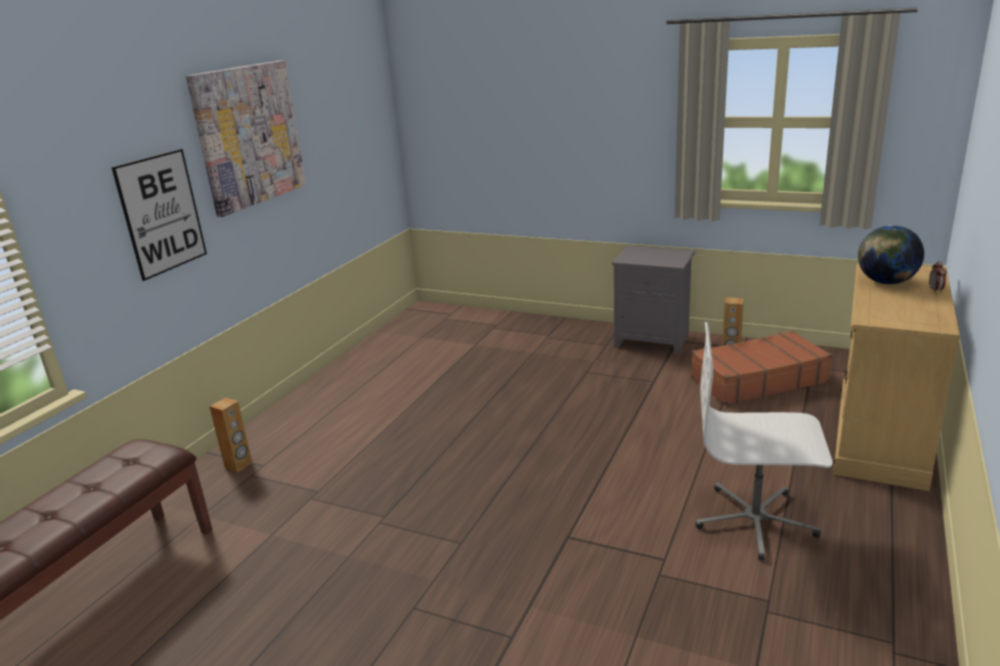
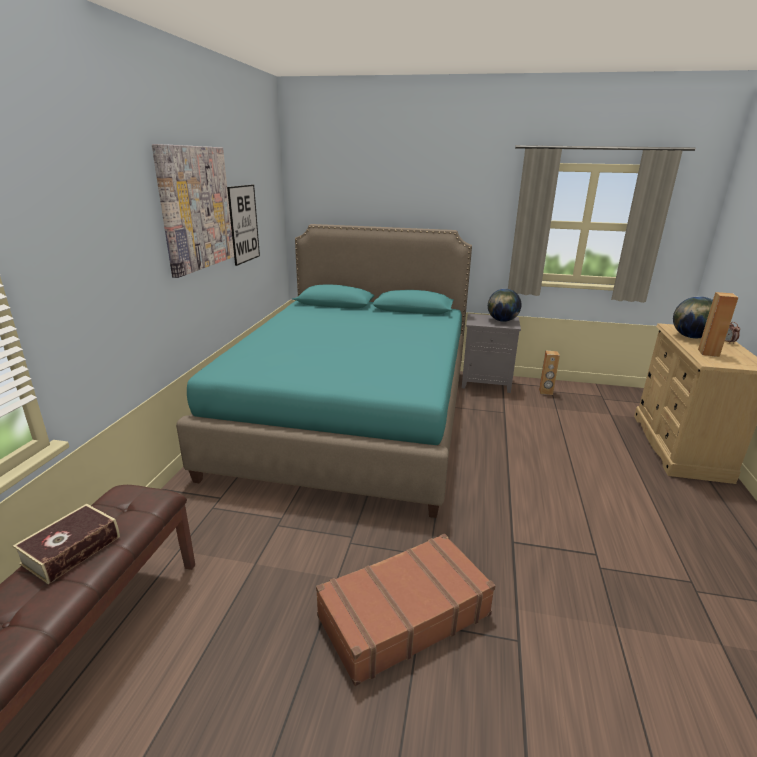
camera: 15 degrees left, 0 degrees up
picture [112,149,207,281] -> picture moved to [227,185,260,266]
brown speaker [209,398,253,473] -> brown speaker moved to [698,292,739,357]
brown suitcase [691,331,833,405] -> brown suitcase moved to [316,534,495,686]
white office chair [696,322,833,560] -> none
none -> book [13,504,120,584]
none -> turquoise bed [176,224,472,518]
none -> globe [488,289,521,322]

